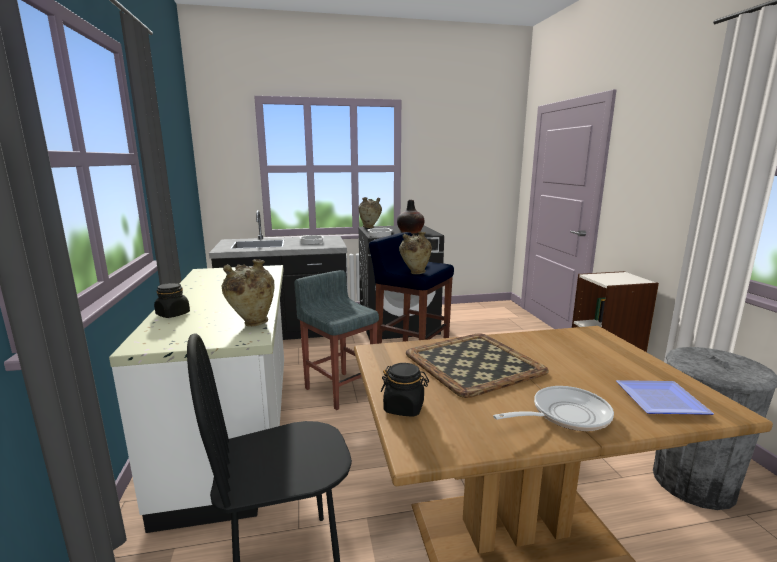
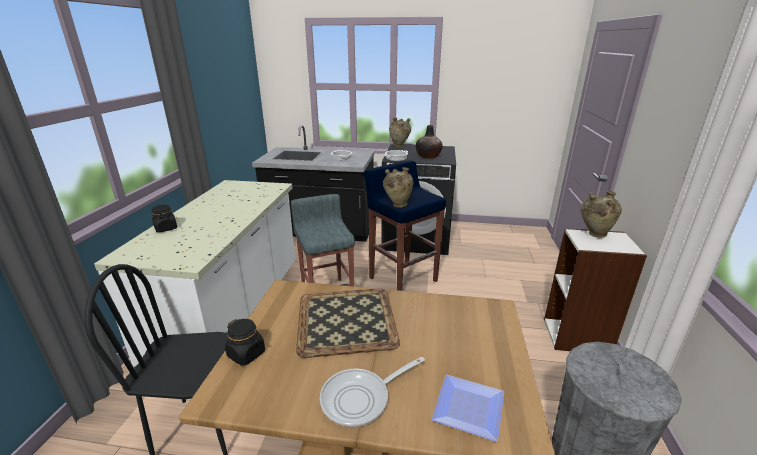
camera: 20 degrees right, 10 degrees up
beige vase [222,259,275,327] -> beige vase moved to [581,191,622,238]
frying pan [493,386,614,431] -> frying pan turned 150 degrees clockwise [320,357,425,427]

